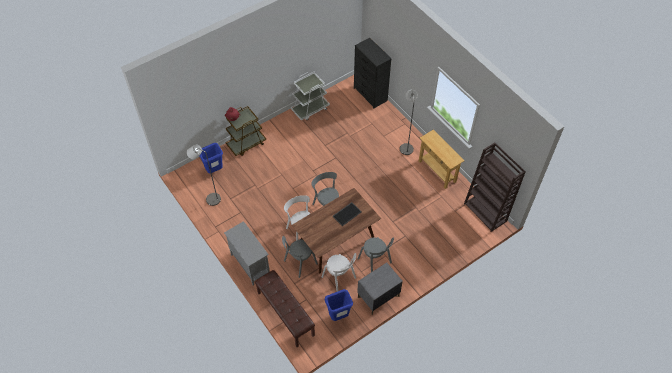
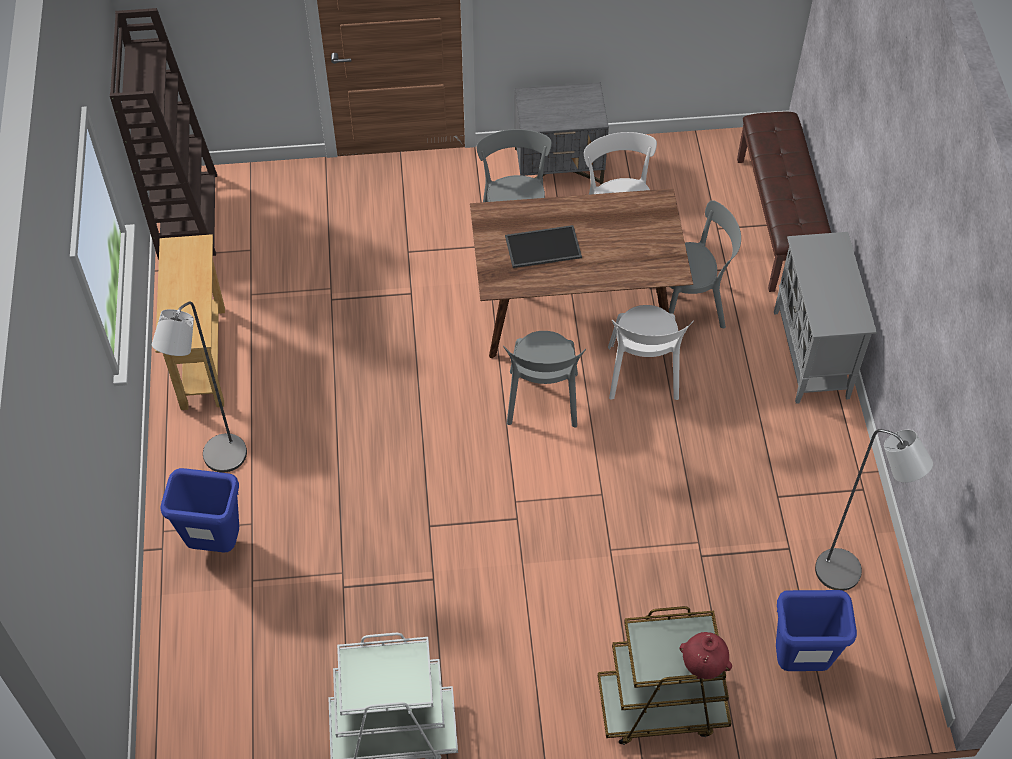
camera: 150 degrees left, 0 degrees up
blue trash can [325,289,353,321] -> blue trash can moved to [160,468,239,552]
black dresser [354,38,392,109] -> none

